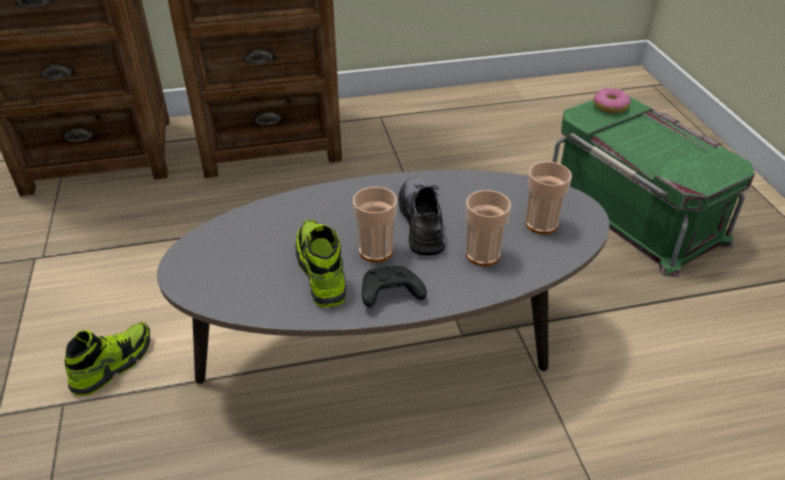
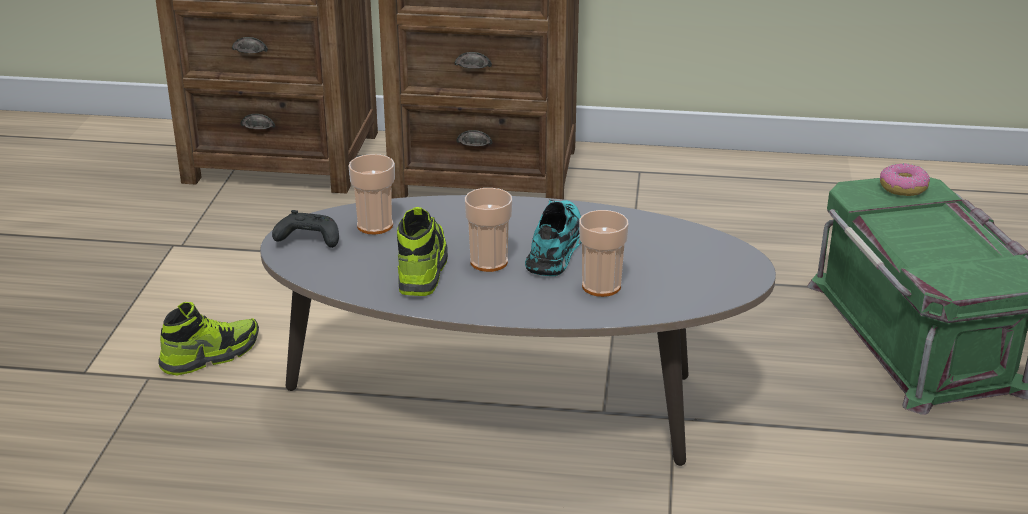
camera: 20 degrees right, 10 degrees down
black game controller [362,266,427,307] -> black game controller moved to [272,210,339,248]
grey shoe [398,177,445,256] -> turquoise shoe [525,199,582,276]
cup [525,161,572,234] -> cup moved to [348,154,395,234]

